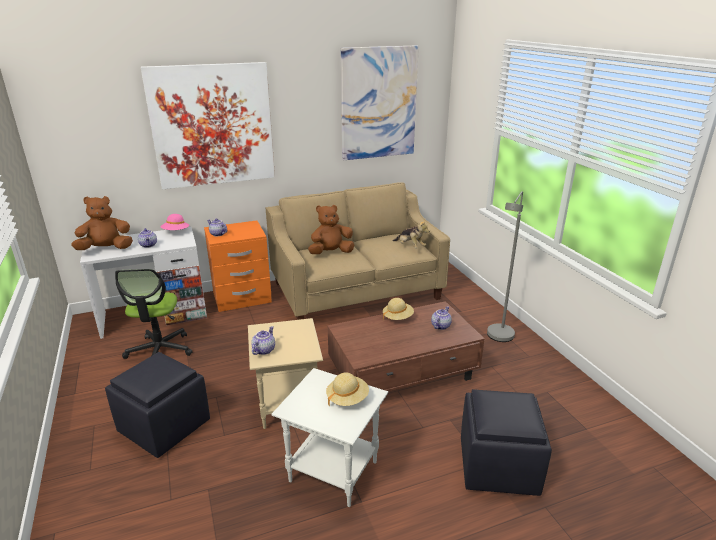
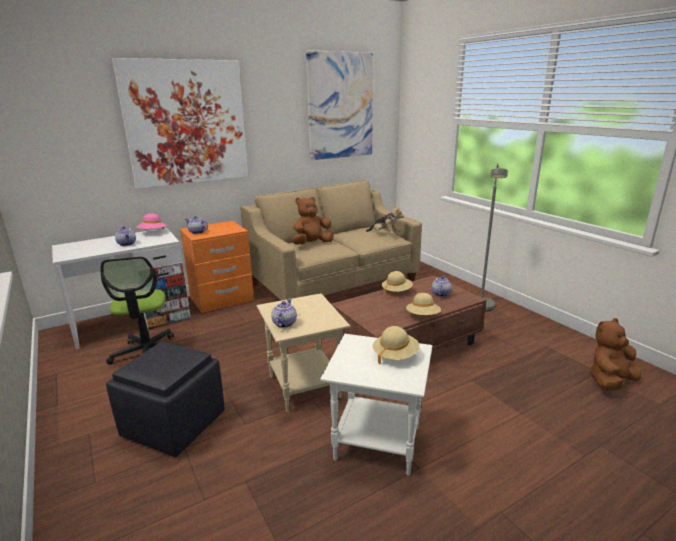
camera: 10 degrees left, 5 degrees down
brown plush toy [71,196,133,250] -> brown plush toy moved to [590,318,641,391]
black ottoman [461,389,552,496] -> none
none -> beige hat [406,293,441,315]

